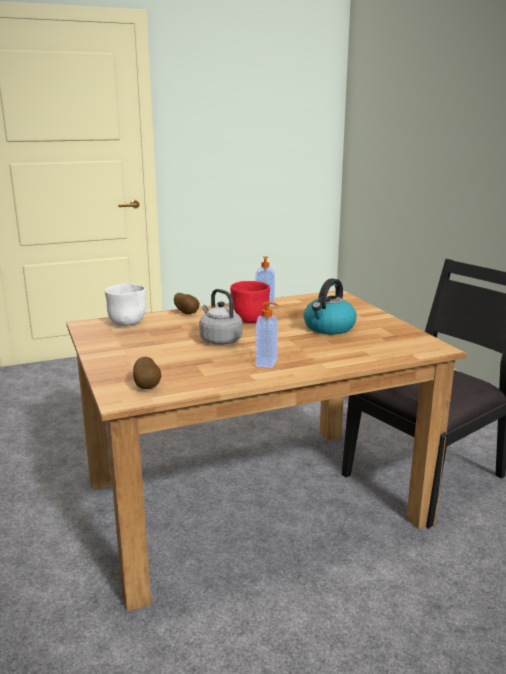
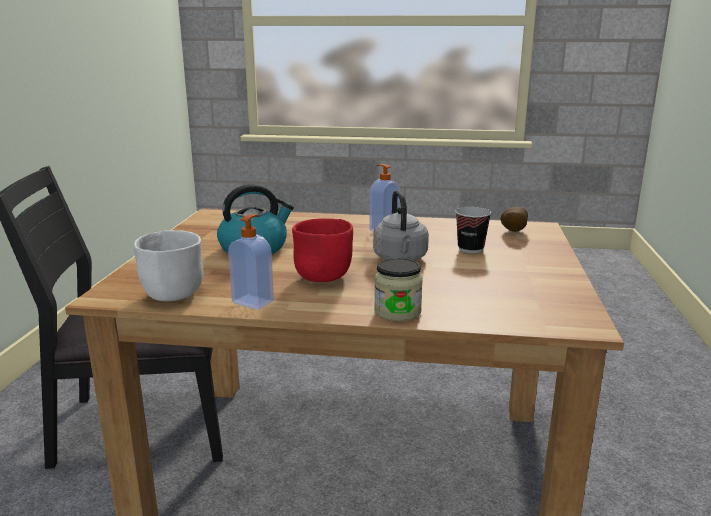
camera: 150 degrees left, 0 degrees up
white bowl [105,283,146,326] -> white bowl moved to [134,230,203,301]
potato [174,293,200,314] -> jar [374,258,423,321]
none -> cup [455,207,491,253]

